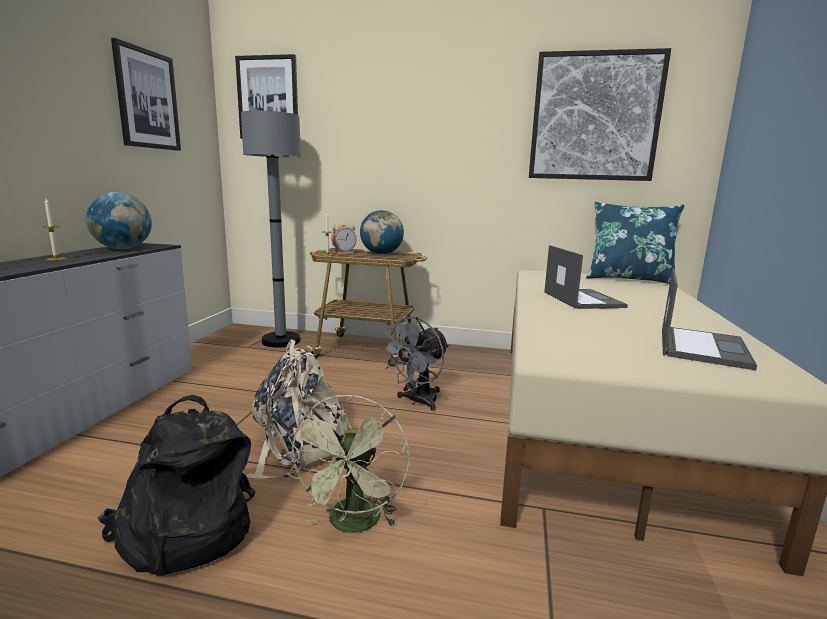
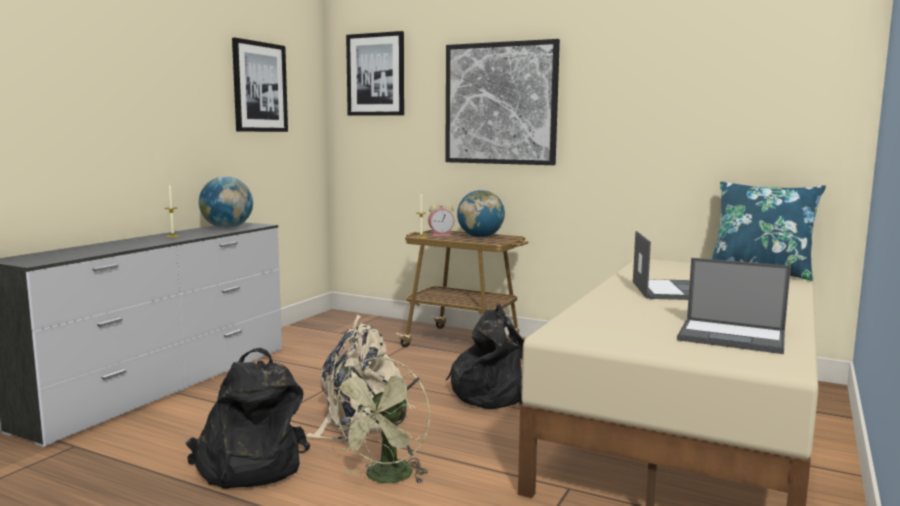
camera: 15 degrees right, 5 degrees down
grey floor lamp [241,111,301,348] -> none
grey fan [380,317,449,411] -> black backpack [446,304,524,409]
picture [529,48,671,181] -> picture moved to [445,39,560,165]
laptop [662,268,757,370] -> laptop turned 75 degrees clockwise [677,258,791,354]

